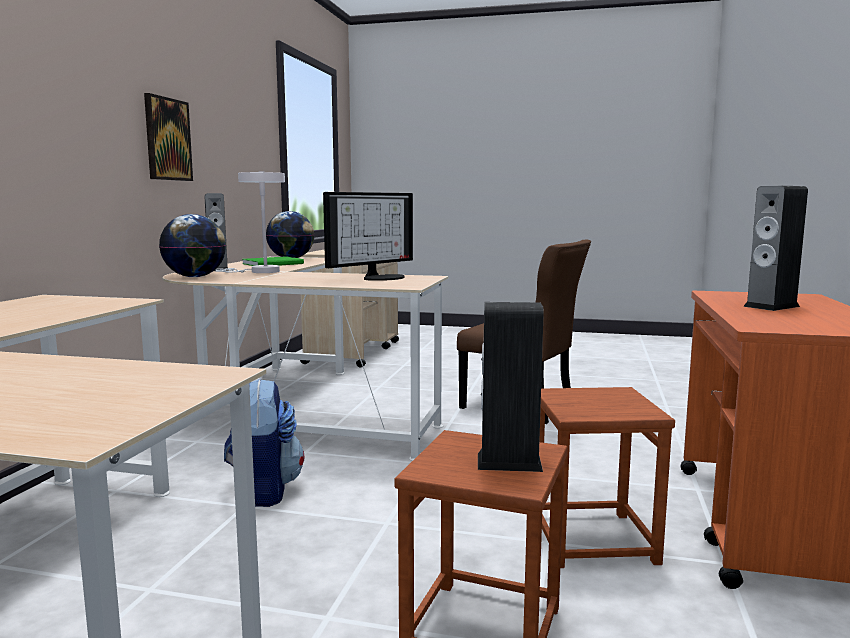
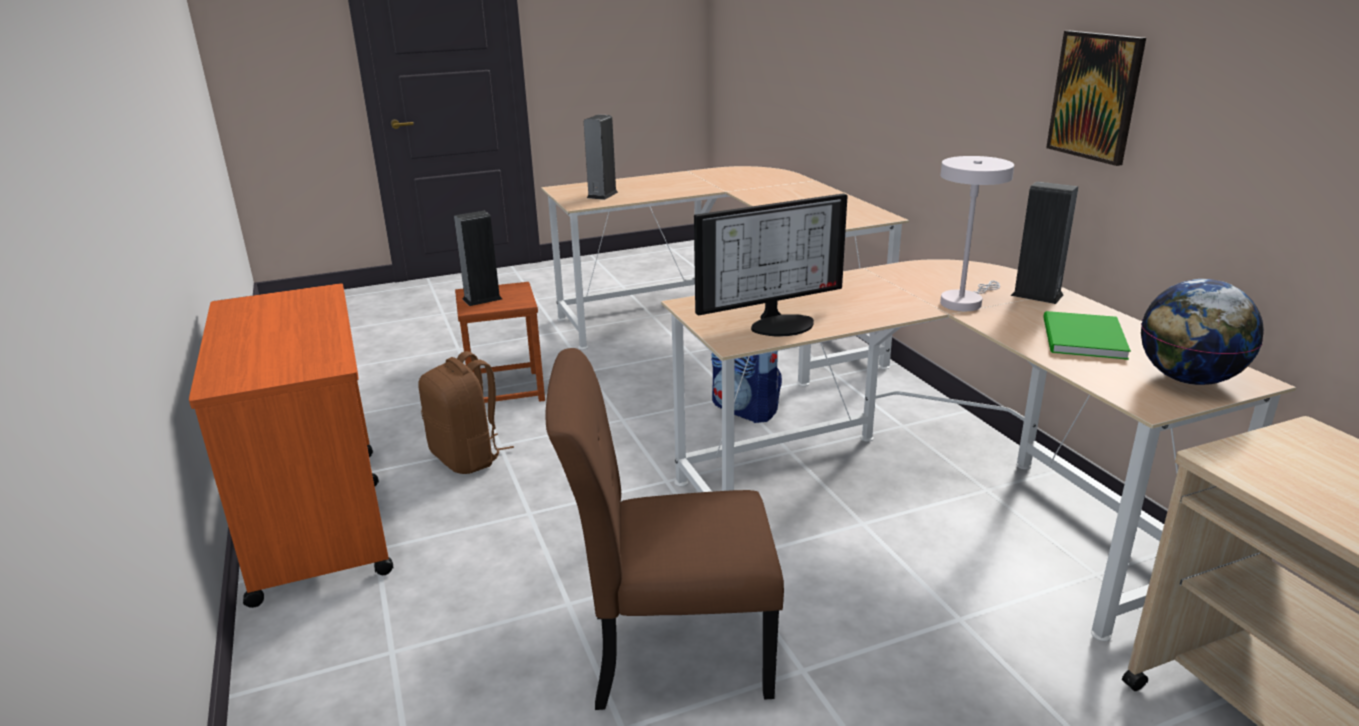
camera: 145 degrees right, 15 degrees up
globe [159,214,226,277] -> none
monitor [323,192,413,281] -> monitor turned 120 degrees counterclockwise [694,193,848,337]
brown stool [539,387,675,568] -> brown backpack [418,351,514,474]
speaker [743,186,808,311] -> speaker moved to [584,114,618,200]

